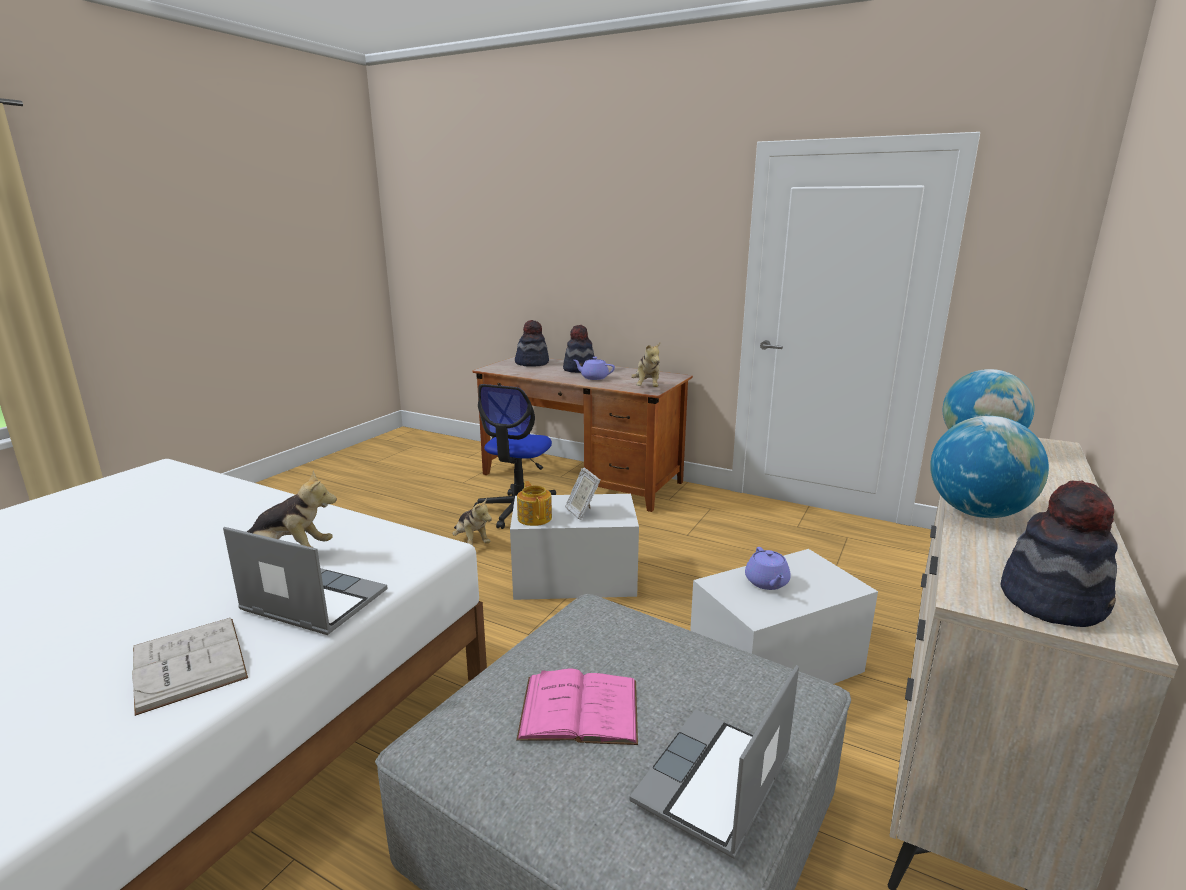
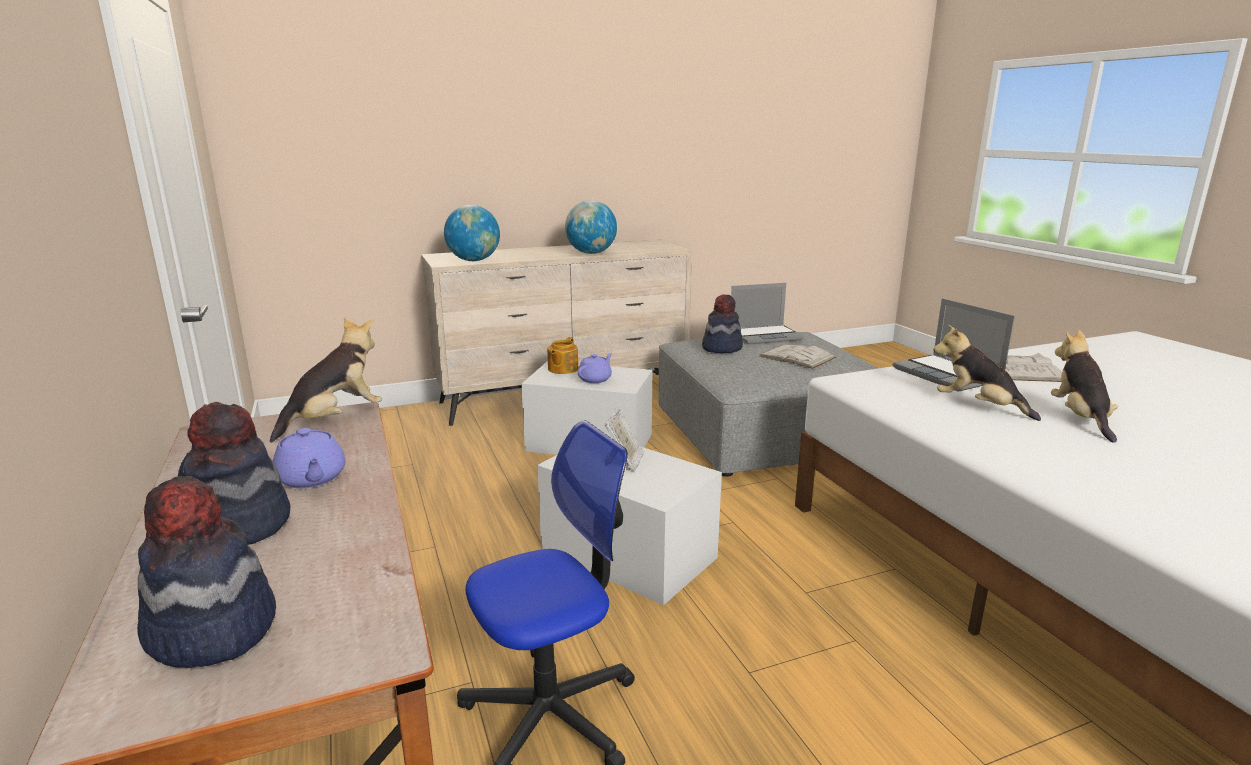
camera: 140 degrees left, 0 degrees up
plush toy [452,497,492,546] -> plush toy moved to [1051,330,1118,443]
pink book [516,669,638,745] -> white book [759,344,836,369]
teapot [517,481,552,526] -> teapot moved to [547,337,578,374]
hat [1001,480,1118,627] -> hat moved to [702,294,743,353]

